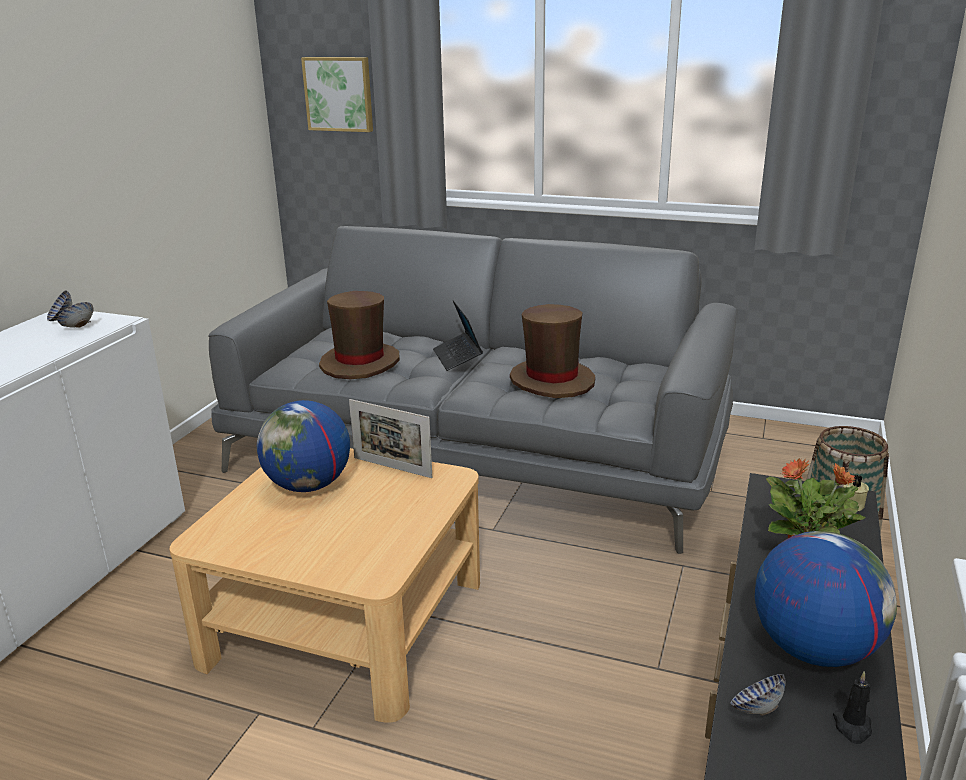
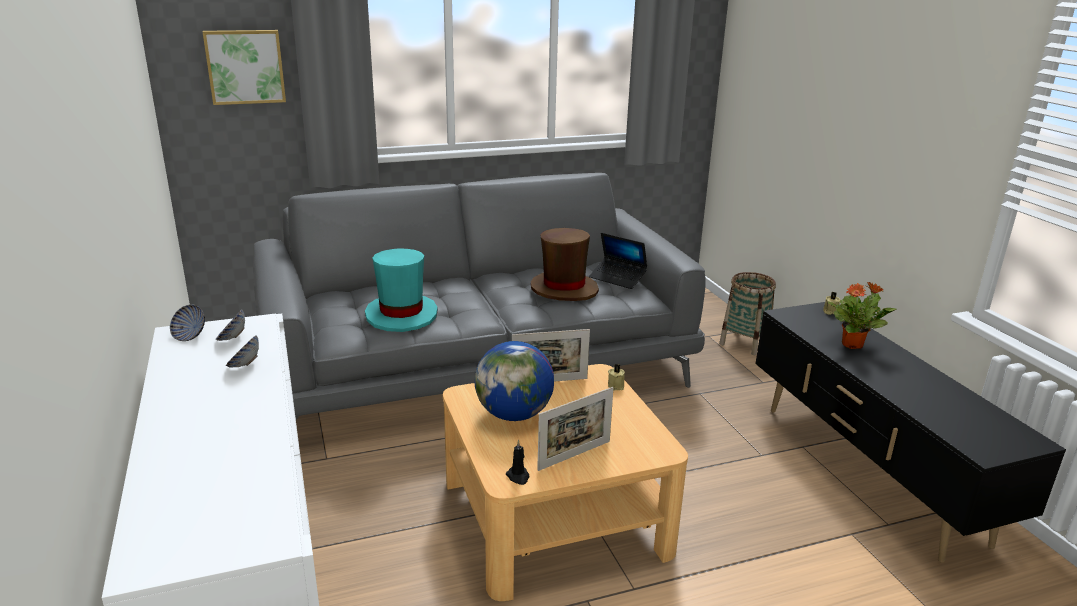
camera: 40 degrees left, 0 degrees up
brown hat [319,291,400,379] -> turquoise hat [365,249,438,332]
laptop [433,300,483,371] -> laptop moved to [589,233,647,289]
bowl [730,674,786,716] -> bowl moved to [226,335,259,368]
globe [755,531,897,667] -> none
black candle [833,671,872,744] -> black candle moved to [506,440,529,485]
none -> picture frame [537,387,614,471]
none -> beige candle [608,364,625,390]

